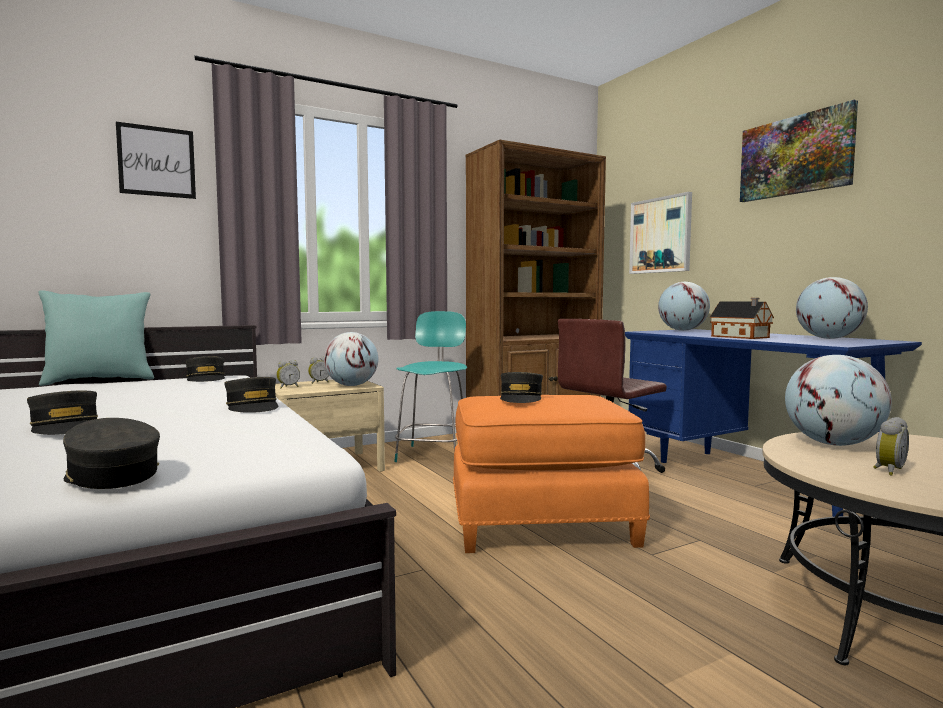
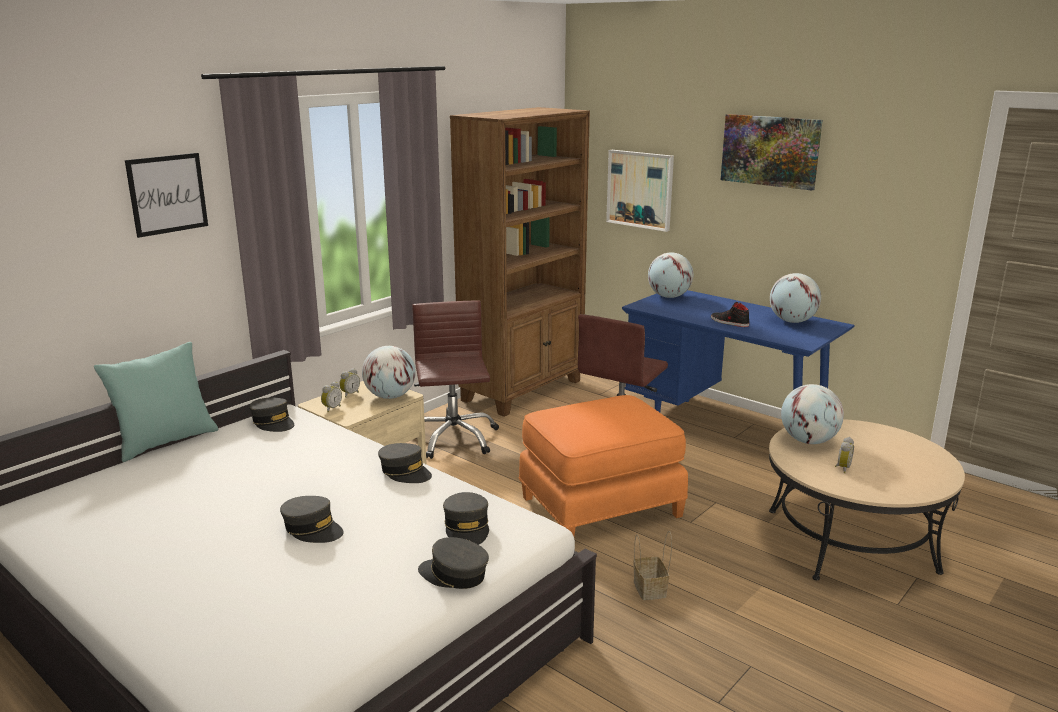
camera: 20 degrees left, 15 degrees up
turquoise stool [394,311,467,462] -> brown office chair [412,300,499,459]
grey cap [500,372,543,403] -> grey cap moved to [443,492,489,545]
toy house [710,298,774,339] -> black shoe [711,302,749,327]
none -> basket [633,531,672,600]

